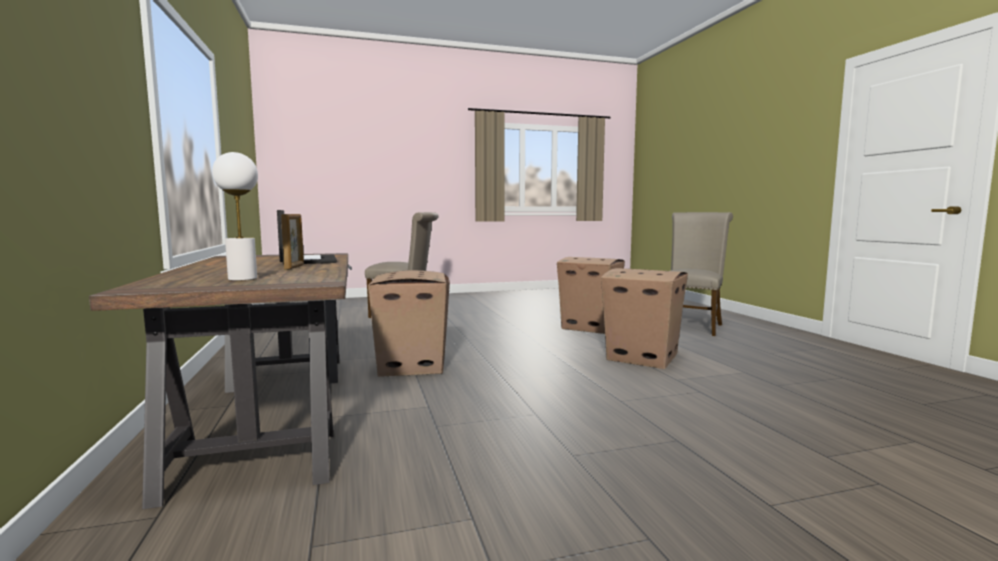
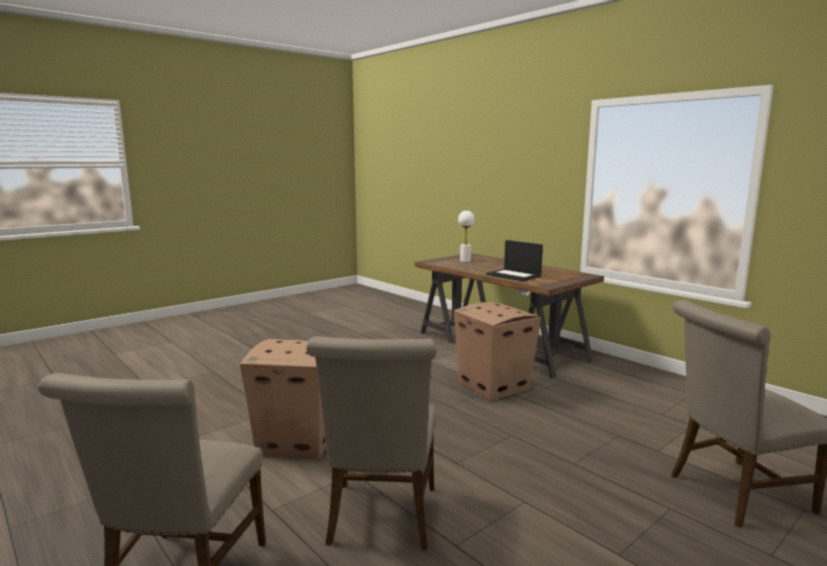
camera: 155 degrees right, 5 degrees up
picture frame [281,214,304,269] -> none
cardboard box [557,257,625,334] -> beige chair [306,336,437,550]

